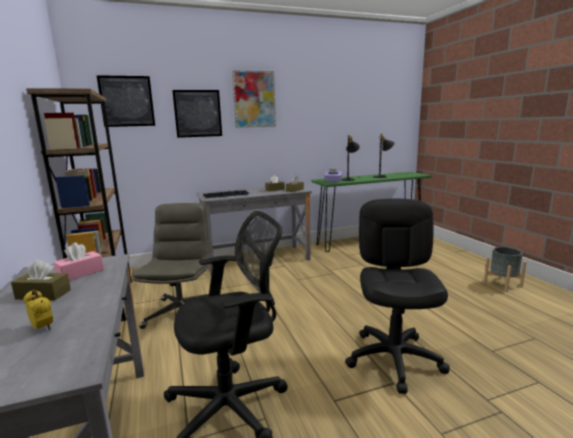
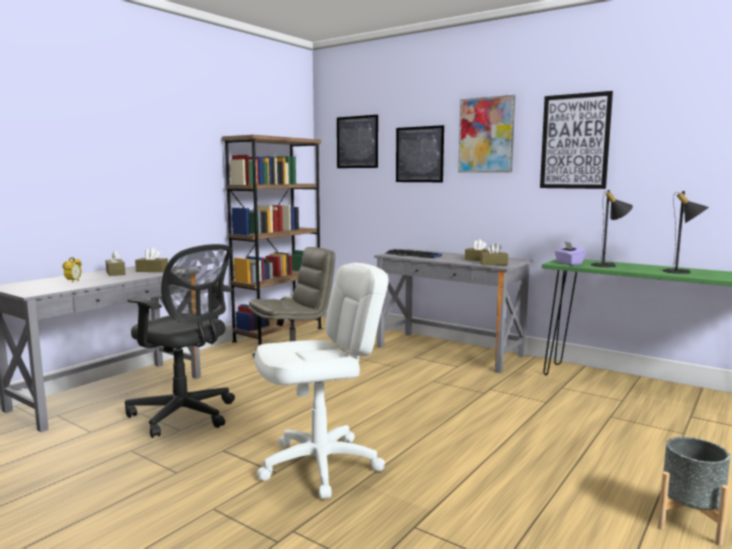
camera: 55 degrees right, 5 degrees down
pink tissue box [53,242,104,281] -> brown tissue box [135,247,168,272]
black office chair [345,198,450,394] -> white office chair [254,263,389,499]
none -> picture [540,91,613,189]

